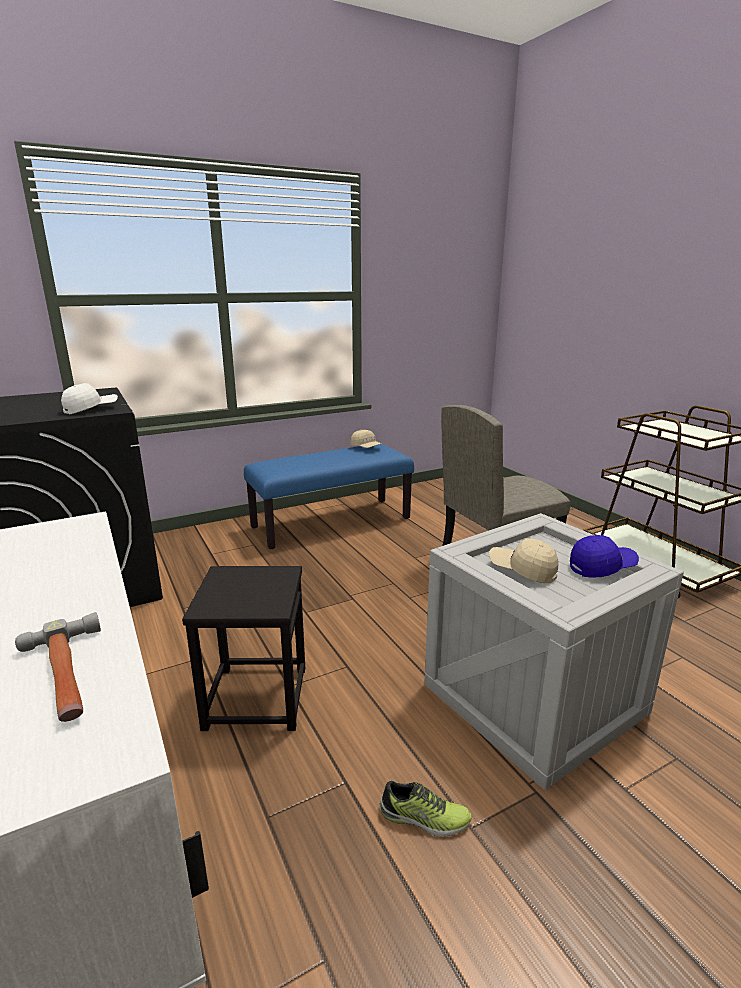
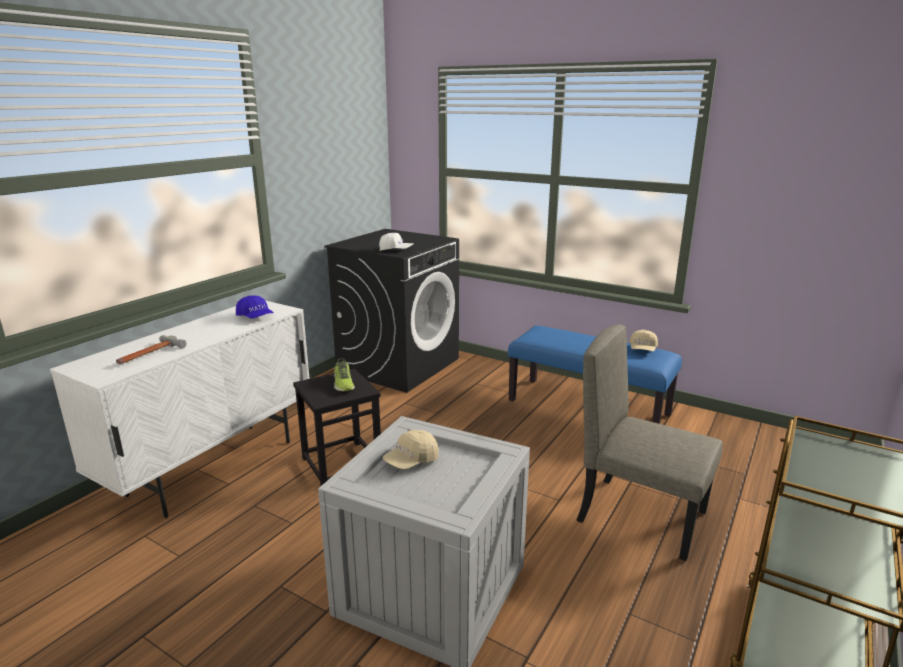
camera: 60 degrees right, 0 degrees up
shoe [379,781,472,837] -> shoe moved to [334,358,355,391]
beige cap [489,538,559,583] -> beige cap turned 135 degrees counterclockwise [383,430,438,469]
blue cap [570,535,639,578] -> blue cap moved to [236,295,274,319]

